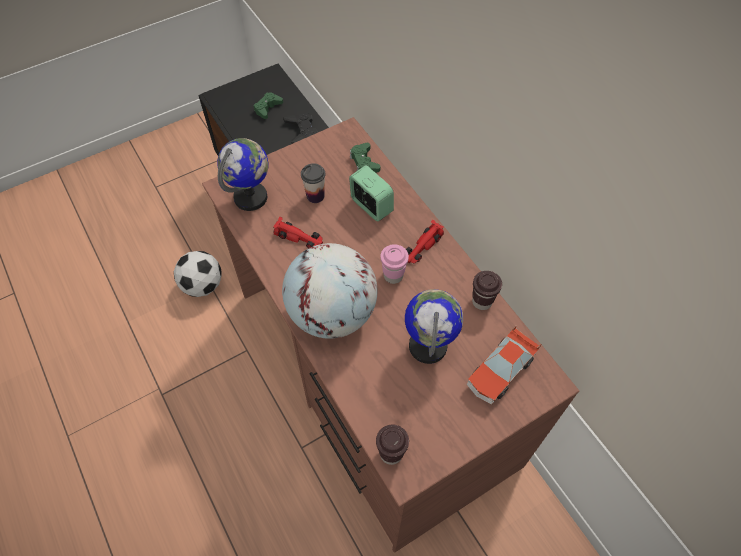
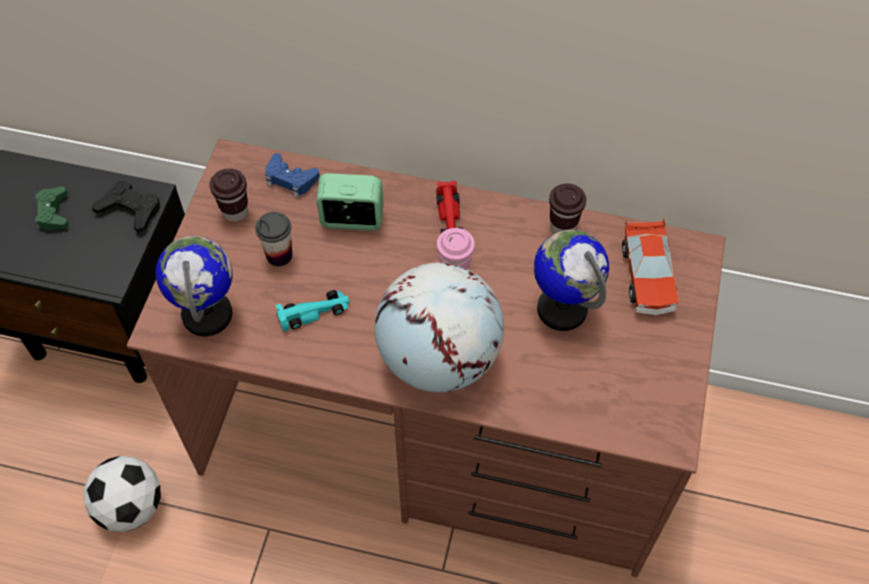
camera: 45 degrees left, 0 degrees up
red toy car [273,217,323,248] -> turquoise toy car [276,290,350,332]
green game controller [350,143,380,173] -> blue game controller [265,153,320,197]
brown cup [376,425,409,465] -> brown cup moved to [209,169,248,222]

